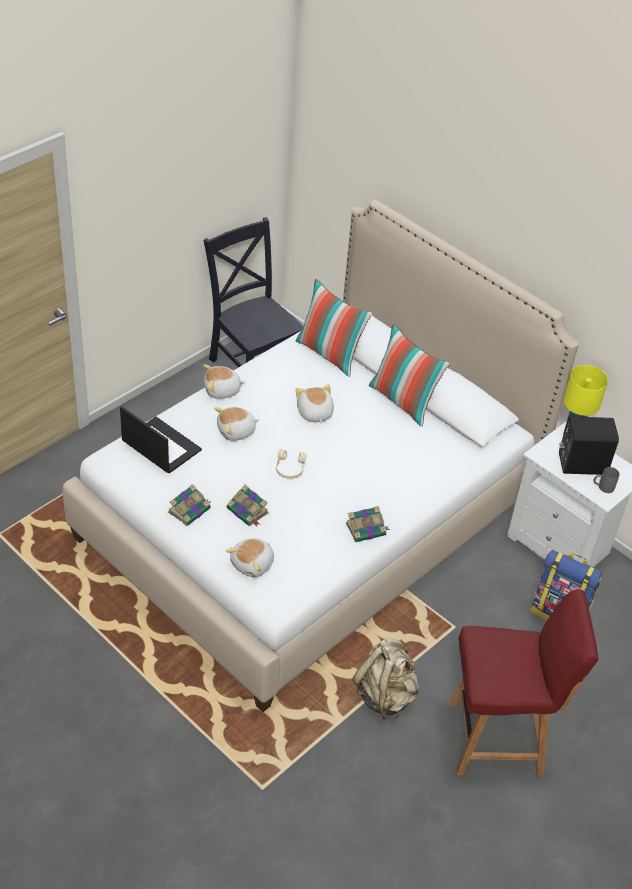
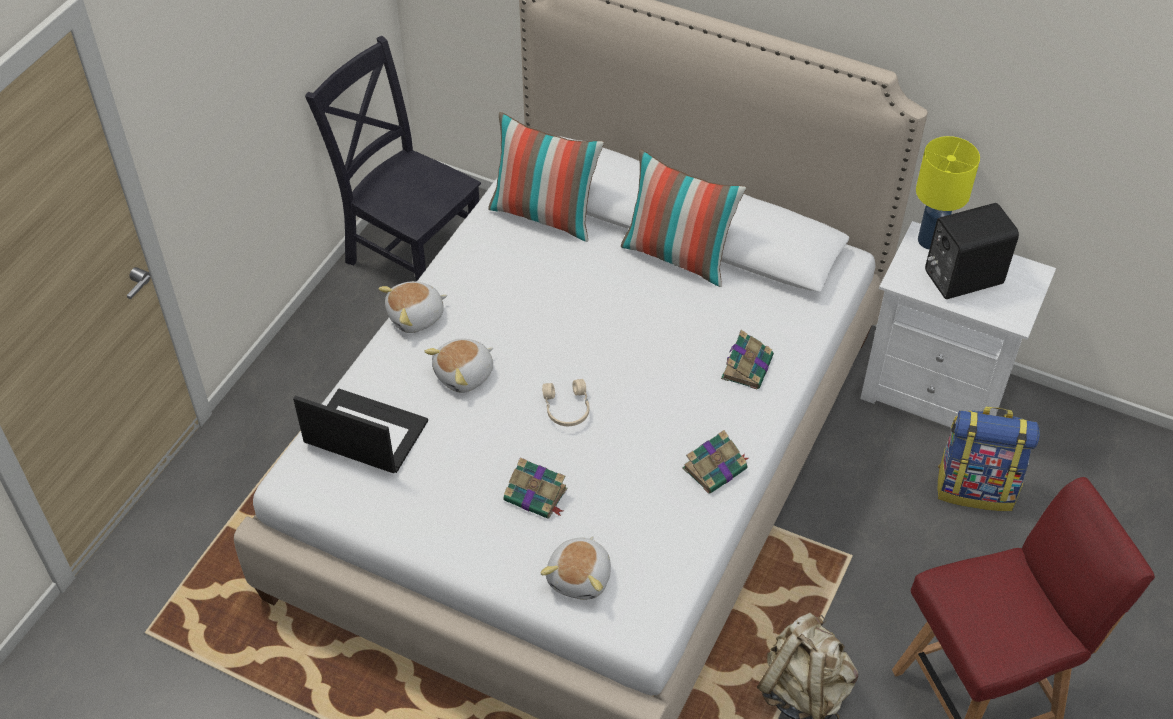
camera: 15 degrees left, 5 degrees up
book [168,484,211,526] -> book moved to [721,330,774,389]
plush toy [295,384,334,424] -> none
grey mug [593,467,619,493] -> none

